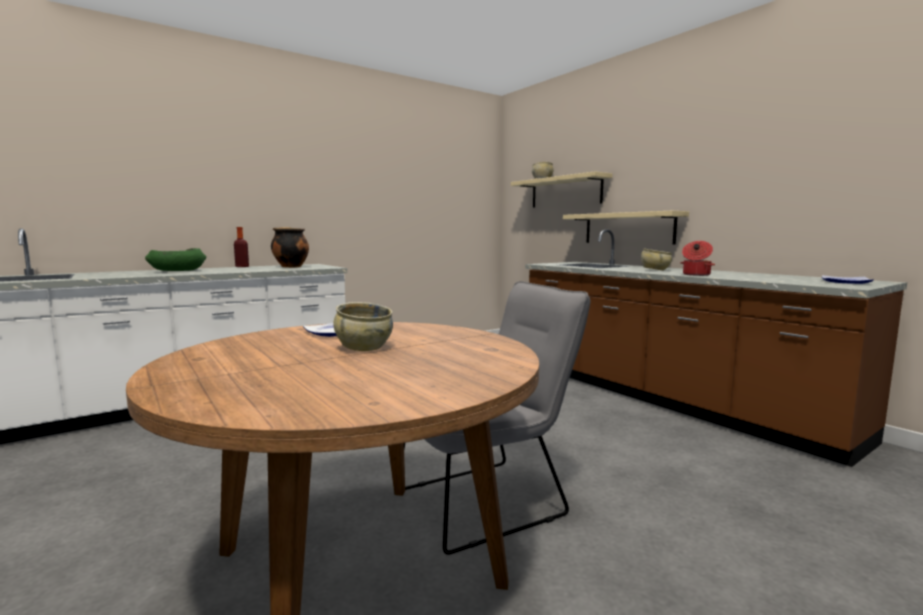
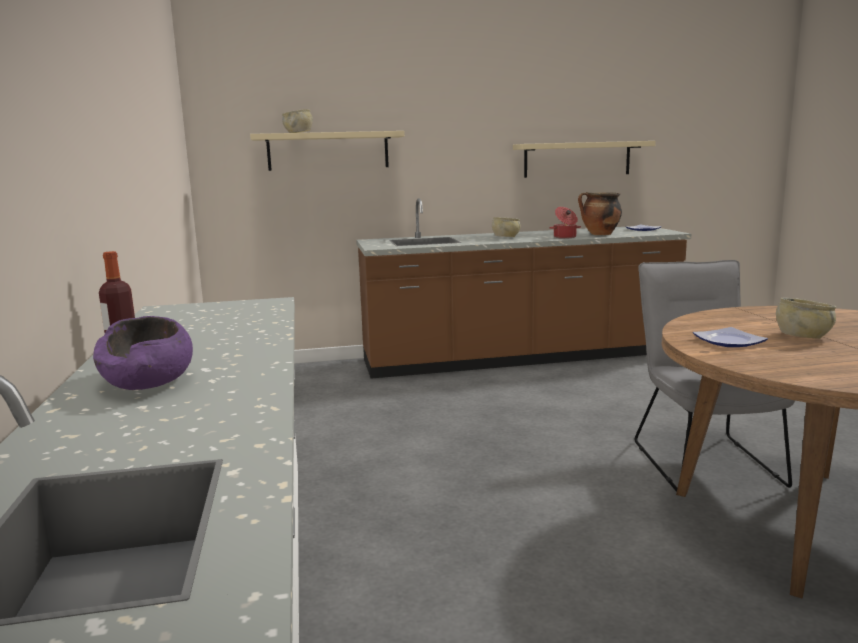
camera: 65 degrees left, 5 degrees up
green bowl [145,248,206,271] -> purple bowl [93,316,193,390]
cooking pot [271,227,309,268] -> cooking pot moved to [578,192,622,235]
beige shelf [563,211,689,245] -> beige shelf moved to [513,141,656,178]

